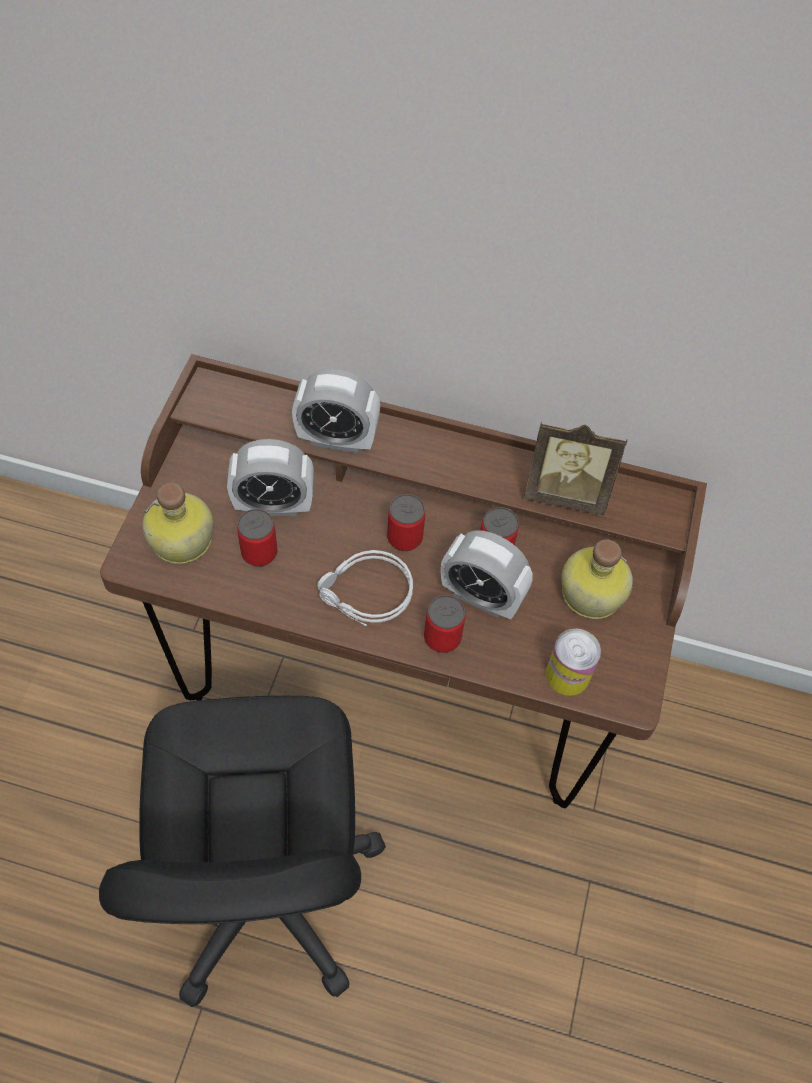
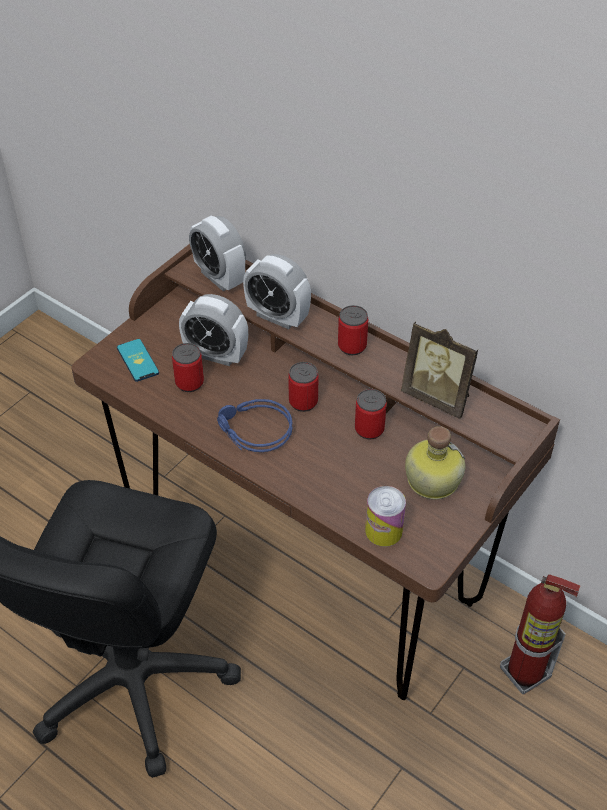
camera: 25 degrees right, 10 degrees down
bottle [142,483,214,564] -> phone [117,339,159,382]
grey headphones [317,550,413,626] -> blue headphones [217,399,292,452]
can [424,595,466,653] -> can moved to [338,305,368,355]
alarm clock [441,530,533,619] -> alarm clock moved to [189,216,246,291]
none -> fire extinguisher [500,574,580,694]

